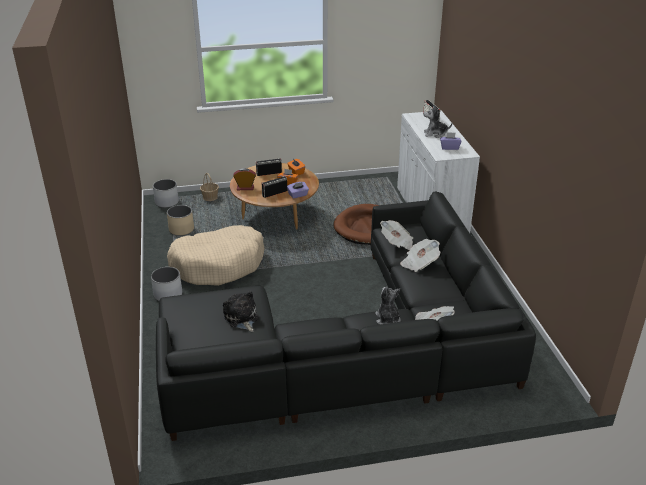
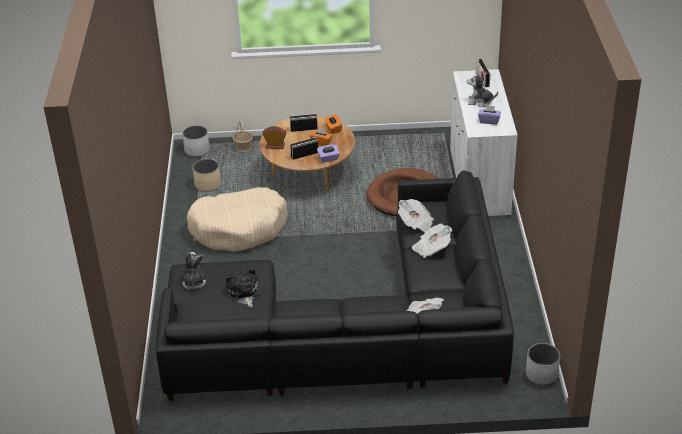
camera: 10 degrees right, 5 degrees up
white planter [151,267,182,301] -> white planter moved to [526,343,560,385]
plush toy [375,287,401,325] -> plush toy moved to [183,252,206,289]

